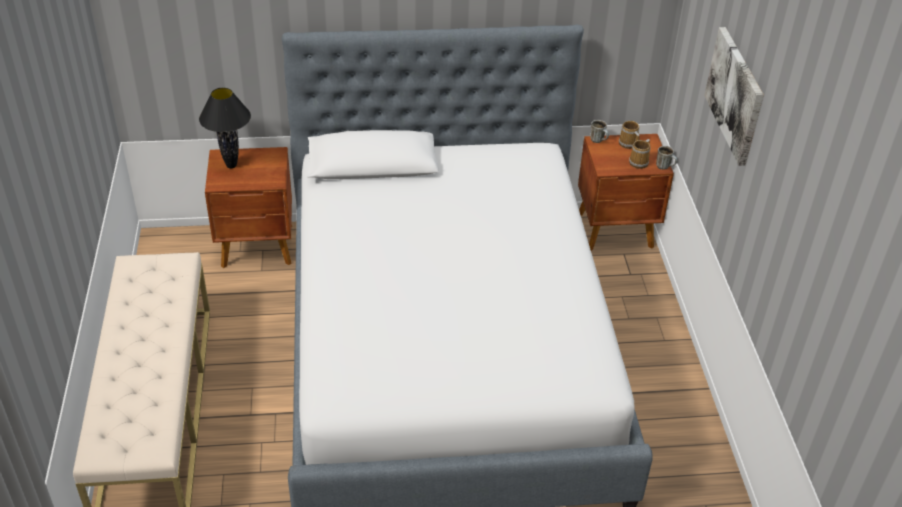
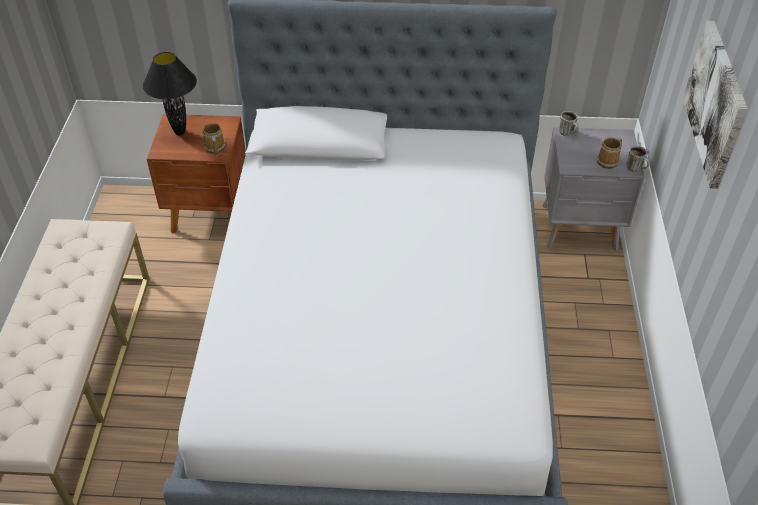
camera: 10 degrees right, 5 degrees up
brown nightstand [578,134,674,251] -> grey nightstand [542,127,645,251]
mug [619,121,639,149] -> mug moved to [203,123,225,156]

